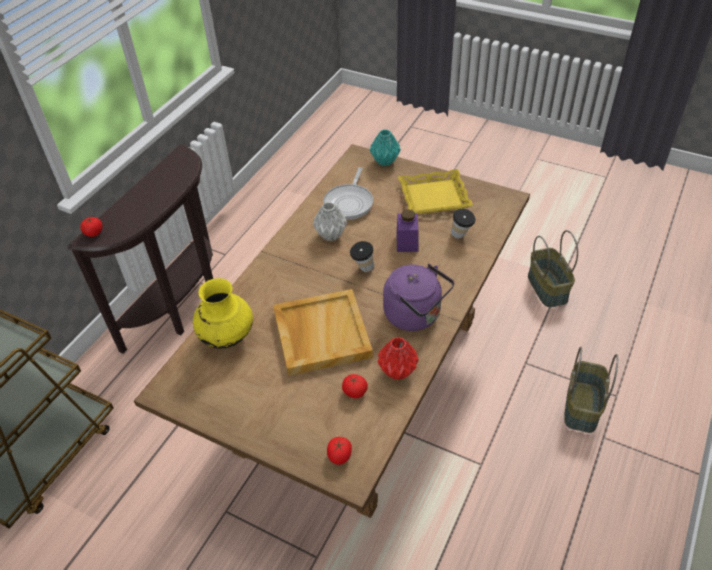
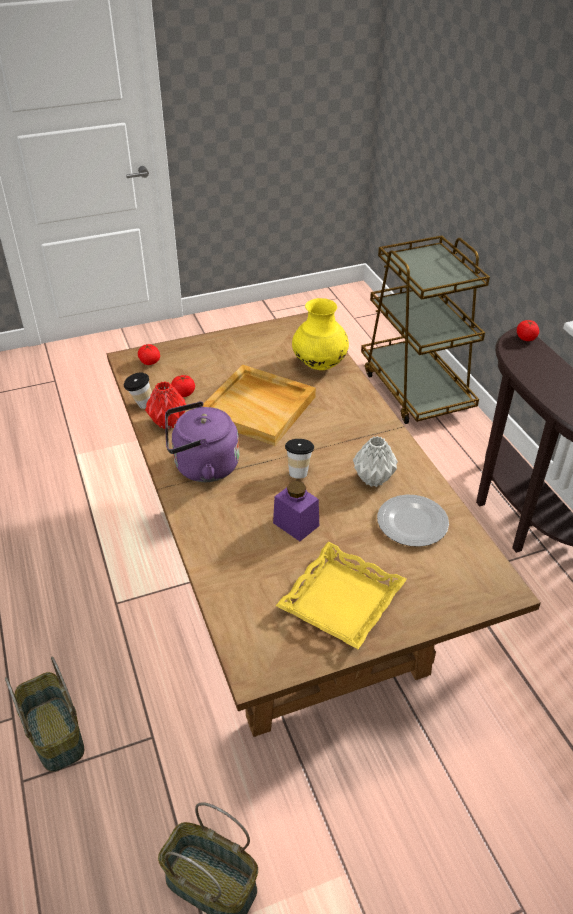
camera: 130 degrees right, 5 degrees down
frying pan [323,167,373,220] -> plate [377,494,449,547]
turquoise vase [370,129,401,166] -> none
cup [451,209,476,239] -> cup moved to [124,372,152,409]

